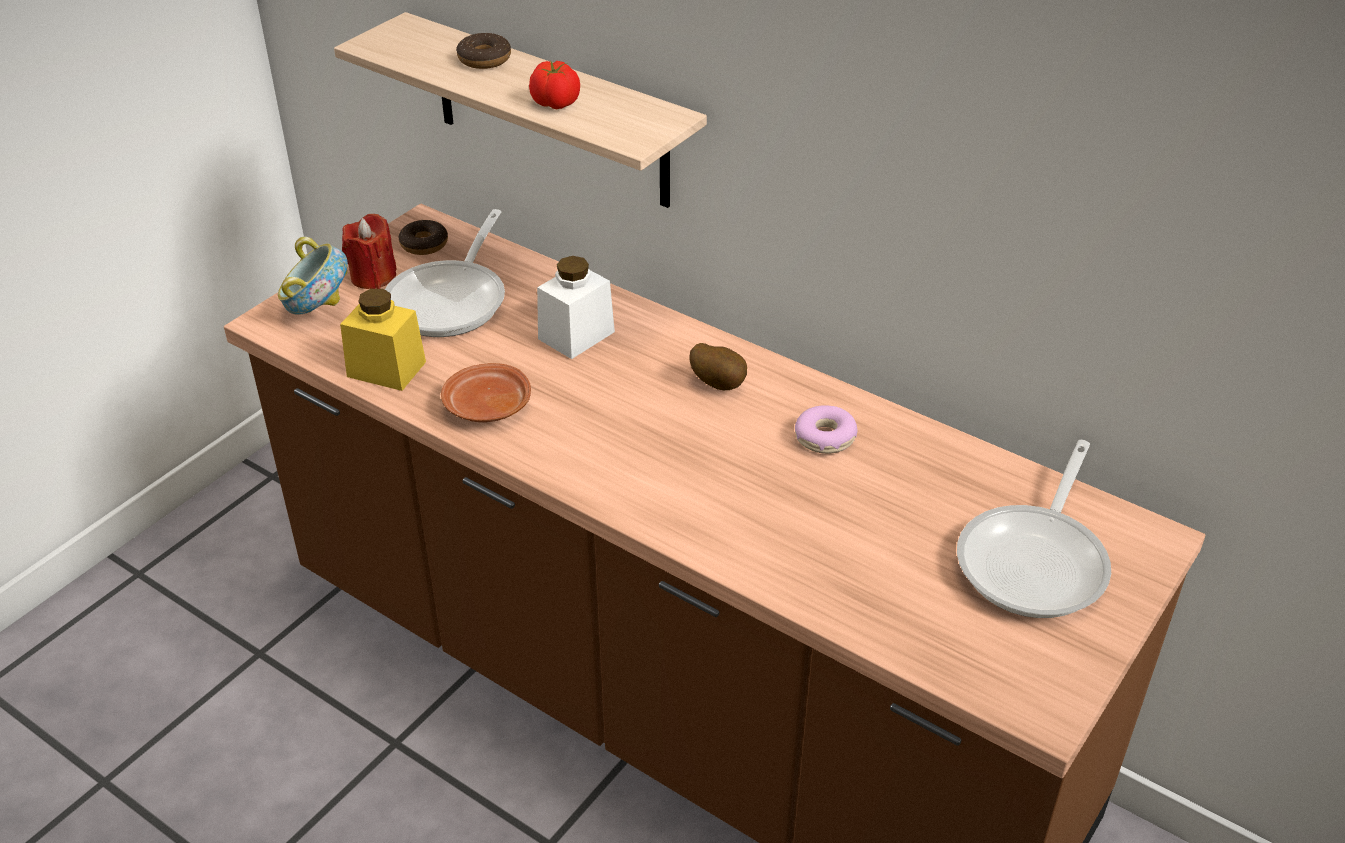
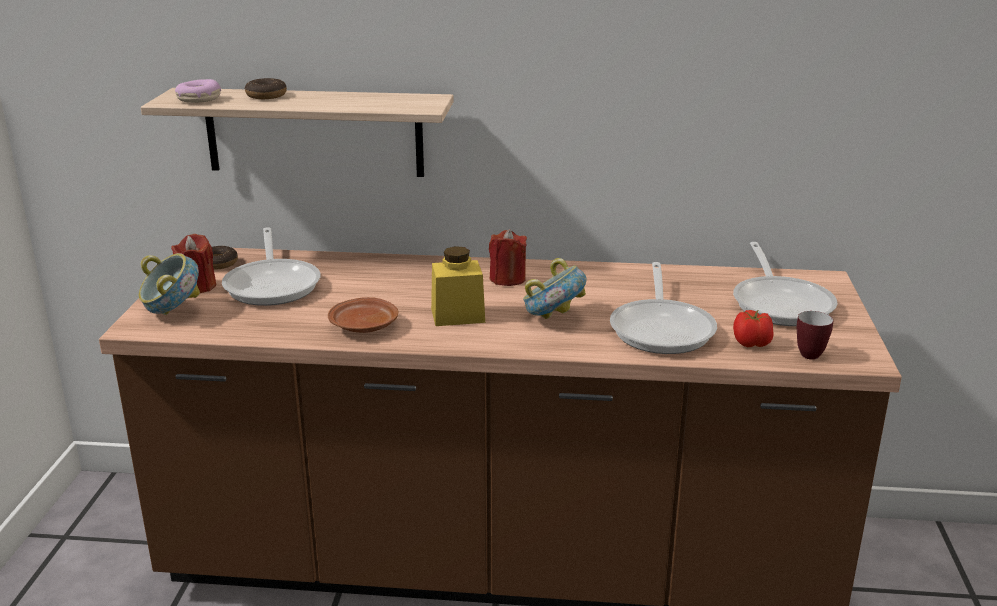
camera: 30 degrees left, 15 degrees down
yellow jar [340,289,426,391] -> yellow jar moved to [431,246,485,326]
tomato [529,61,580,109] -> tomato moved to [733,310,774,347]
white jar [537,256,615,359] -> none
potato [689,343,747,390] -> red candle [489,229,527,286]
donut [795,405,857,454] -> donut moved to [175,79,221,103]
none -> bowl [523,258,587,319]
none -> frying pan [610,262,717,354]
none -> mug [797,311,833,360]

